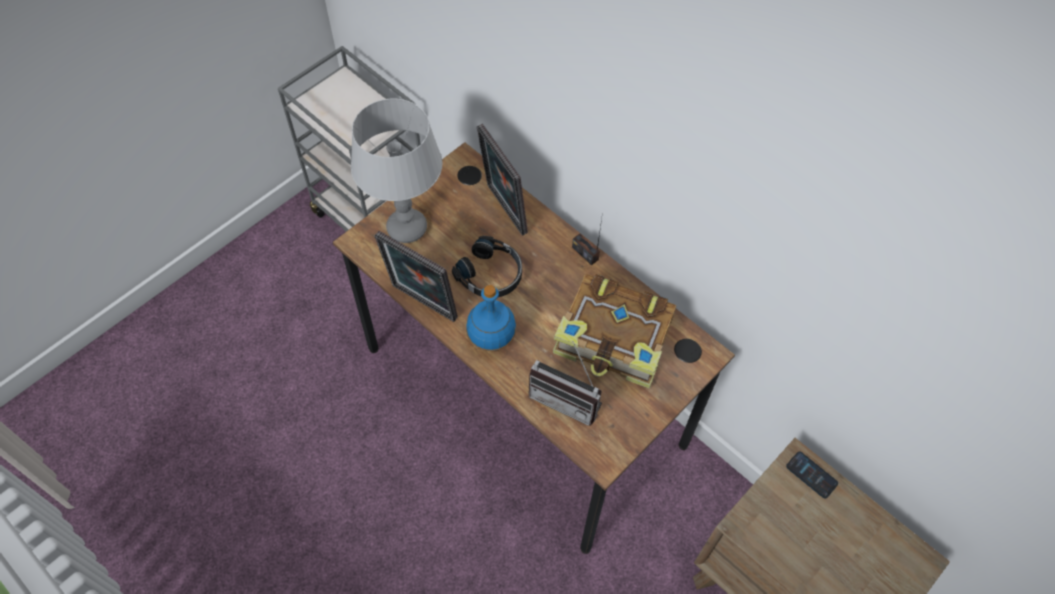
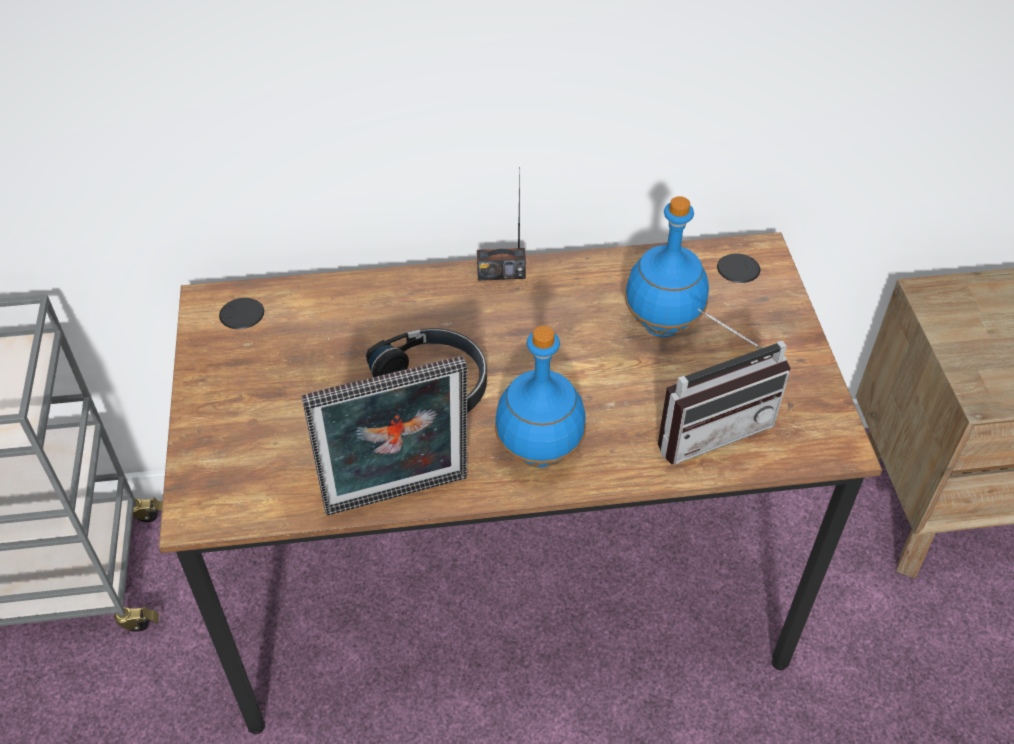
camera: 50 degrees left, 10 degrees down
grey table lamp [351,99,443,243] -> none
picture frame [477,124,528,236] -> none
book [553,274,677,388] -> blue bottle [625,196,709,337]
phone [786,452,838,499] -> none

